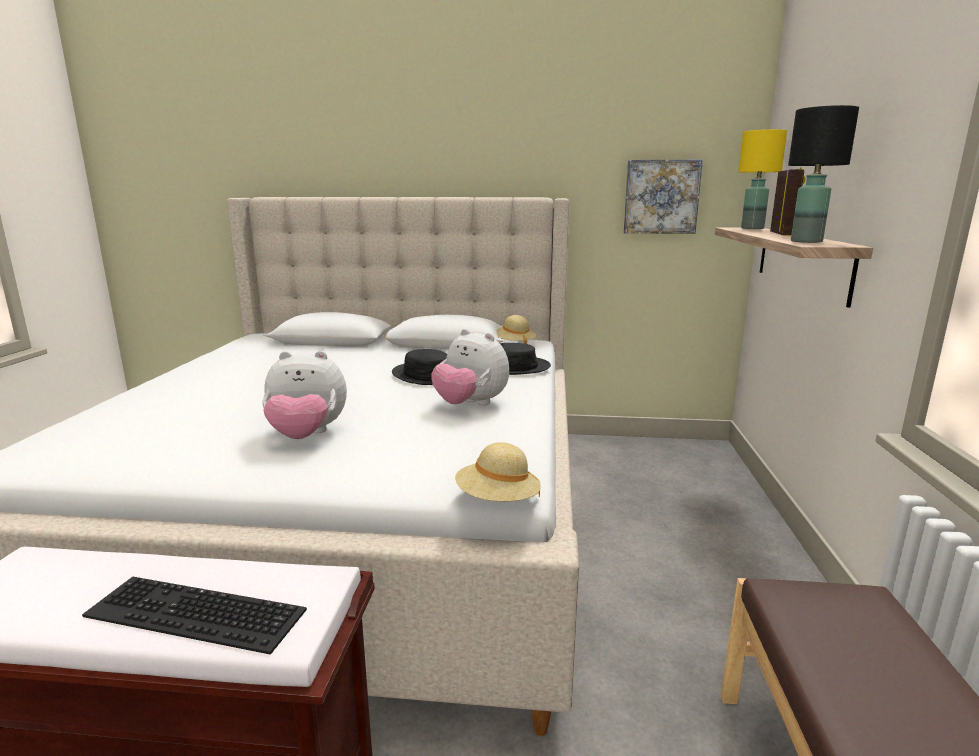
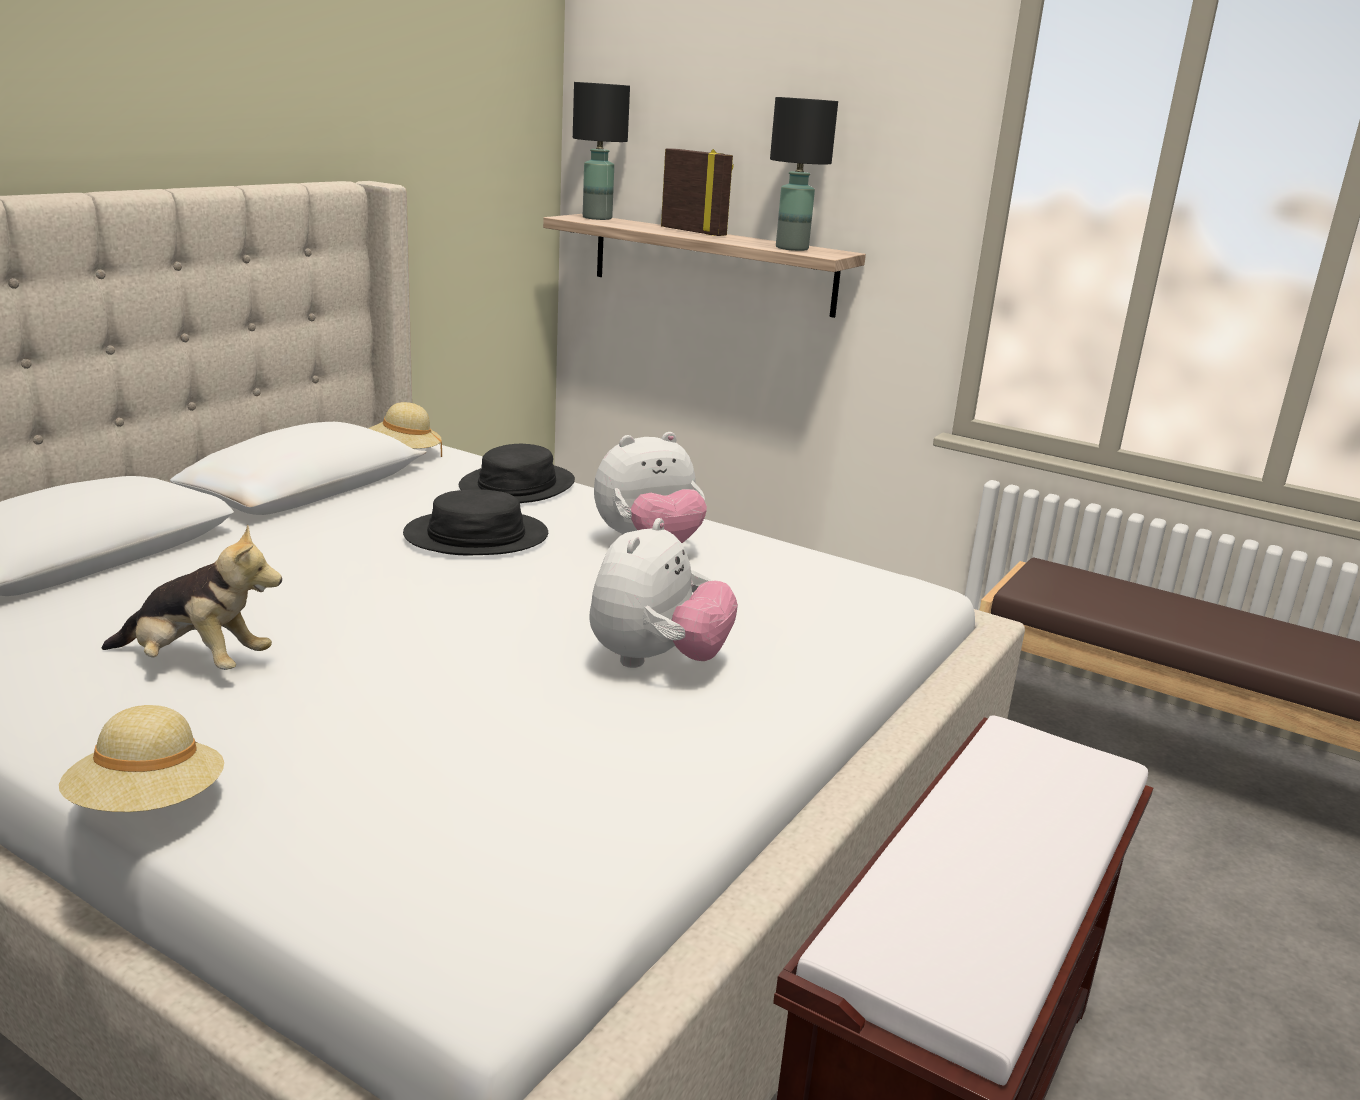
camera: 65 degrees left, 5 degrees up
keyboard [82,577,307,655] -> none
beige hat [455,442,541,501] -> beige hat moved to [59,705,224,812]
picture [623,159,703,234] -> none
yellow table lamp [738,129,787,229] -> black table lamp [573,82,630,220]
none -> plush toy [101,524,282,670]

